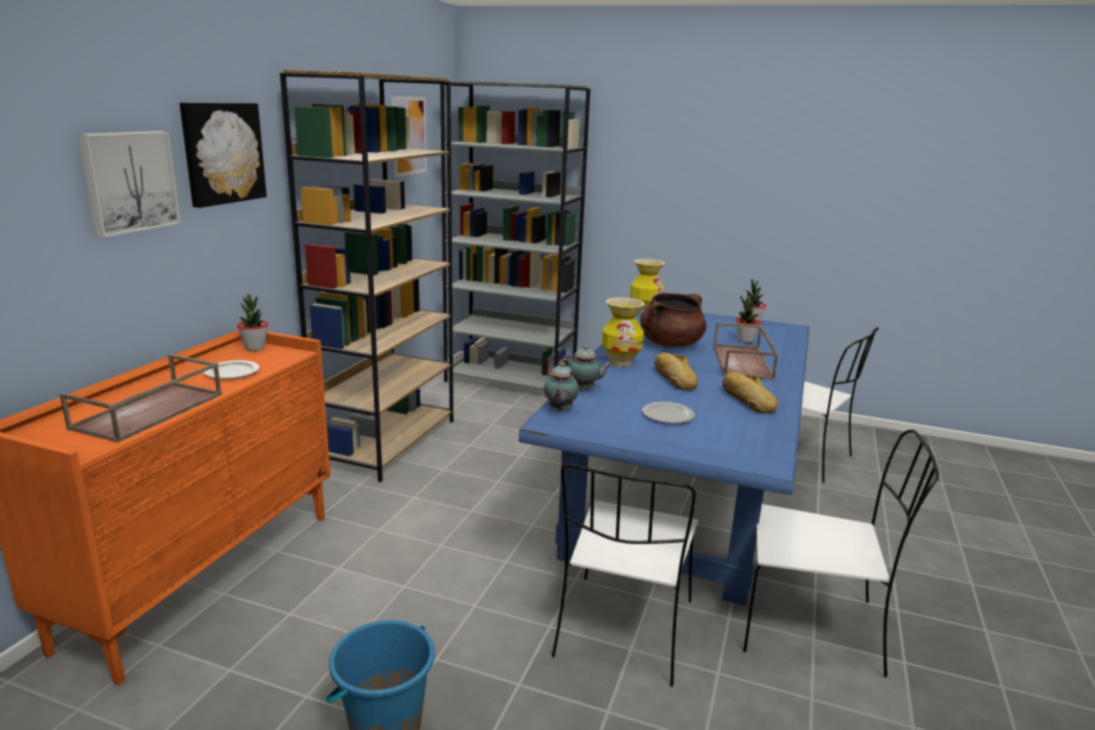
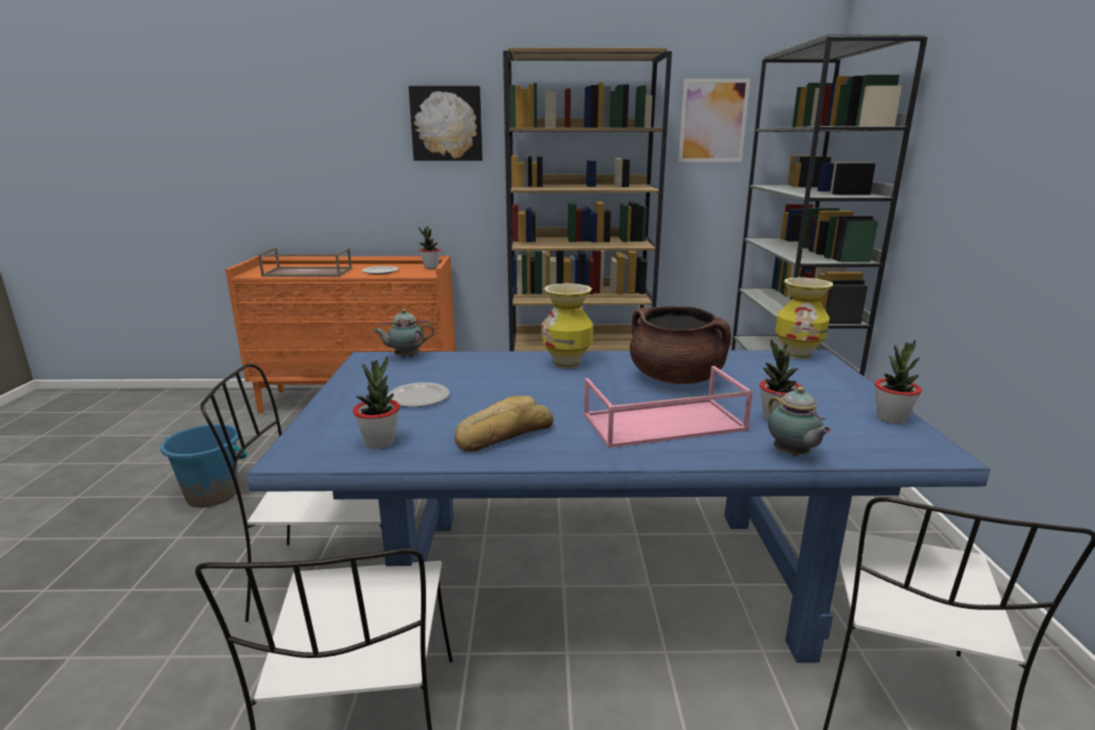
camera: 70 degrees right, 0 degrees up
picture [77,131,181,237] -> none
teapot [558,345,613,389] -> teapot moved to [768,387,832,456]
bread [655,352,698,390] -> none
brown tray [714,323,778,380] -> pink tray [584,366,753,448]
none -> potted plant [353,356,400,449]

